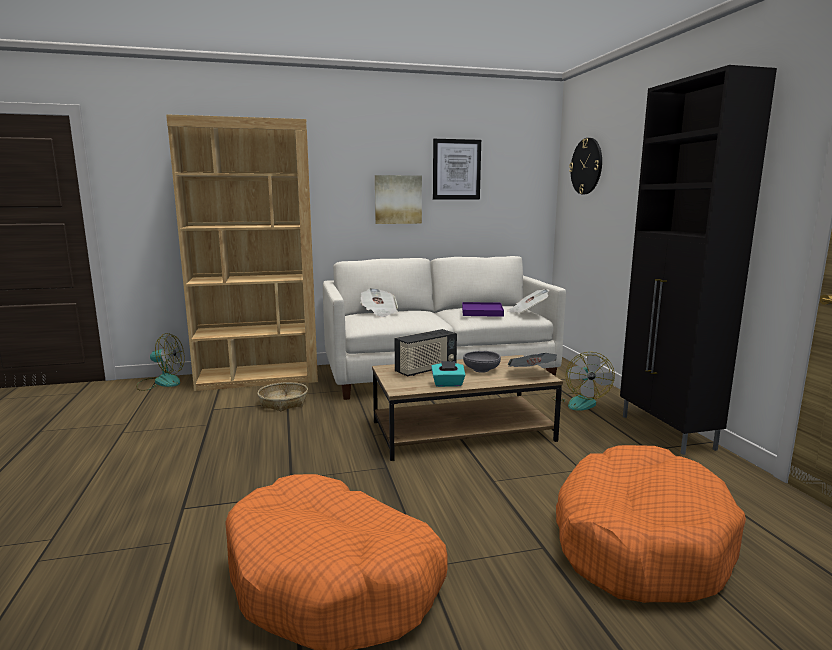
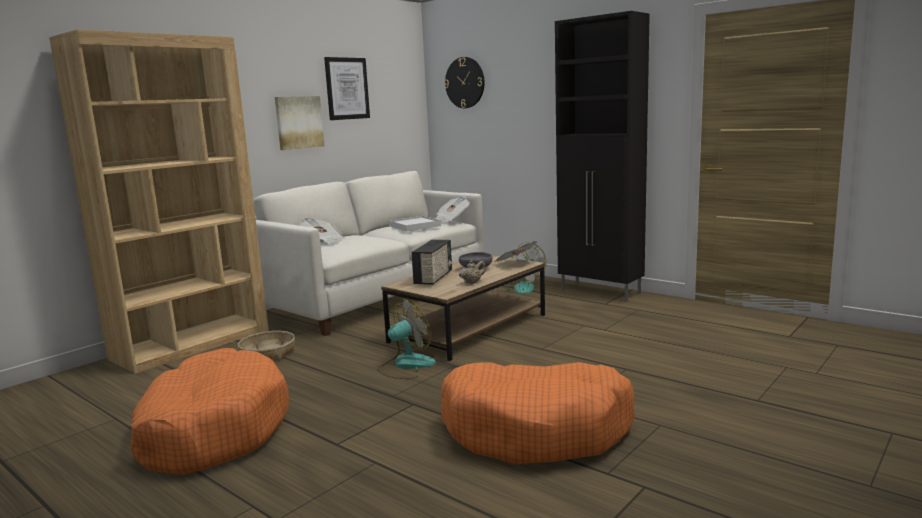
camera: 35 degrees left, 0 degrees up
fan [136,333,185,391] -> fan moved to [377,299,436,379]
turquoise tissue box [431,361,465,387] -> beige teapot [459,260,486,284]
purple tray [462,302,504,317] -> white tray [389,216,441,231]
orange dog bed [556,445,746,603] -> orange dog bed moved to [131,348,289,475]

